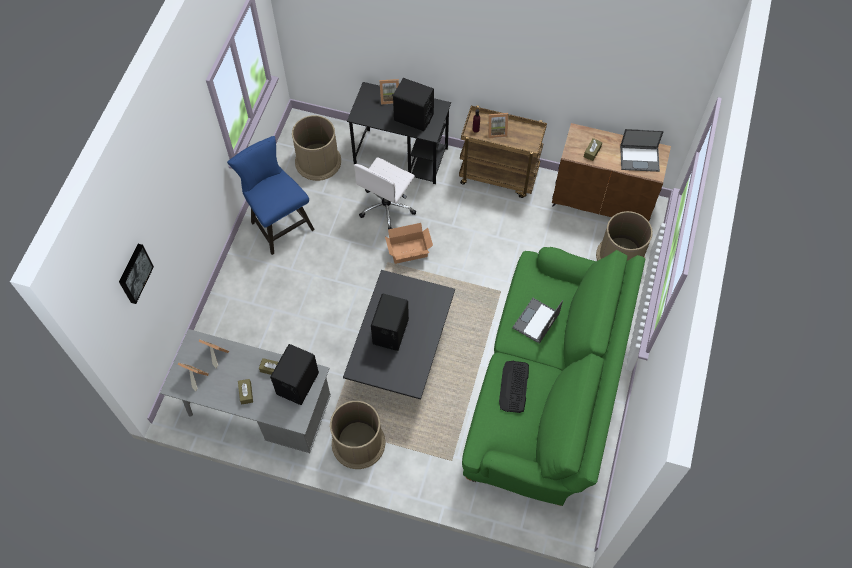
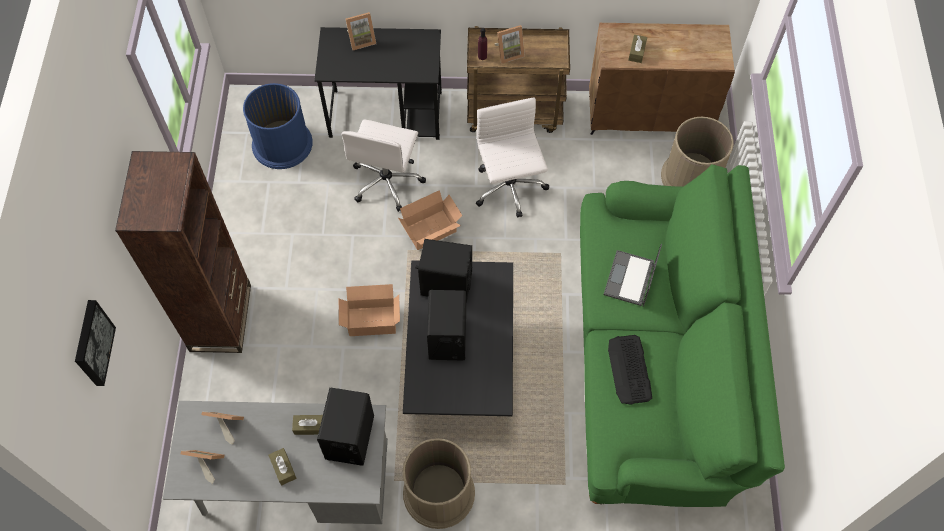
camera: 15 degrees left, 0 degrees up
blue chair [227,136,315,255] -> none
brown trash can [292,115,341,181] -> blue trash can [243,83,313,169]
black speaker [392,78,434,131] -> black speaker moved to [415,239,472,302]
laptop [620,129,664,172] -> none
none -> brown bookcase [115,151,251,353]
none -> cardboard box [339,284,400,336]
none -> white office chair [476,97,549,218]

